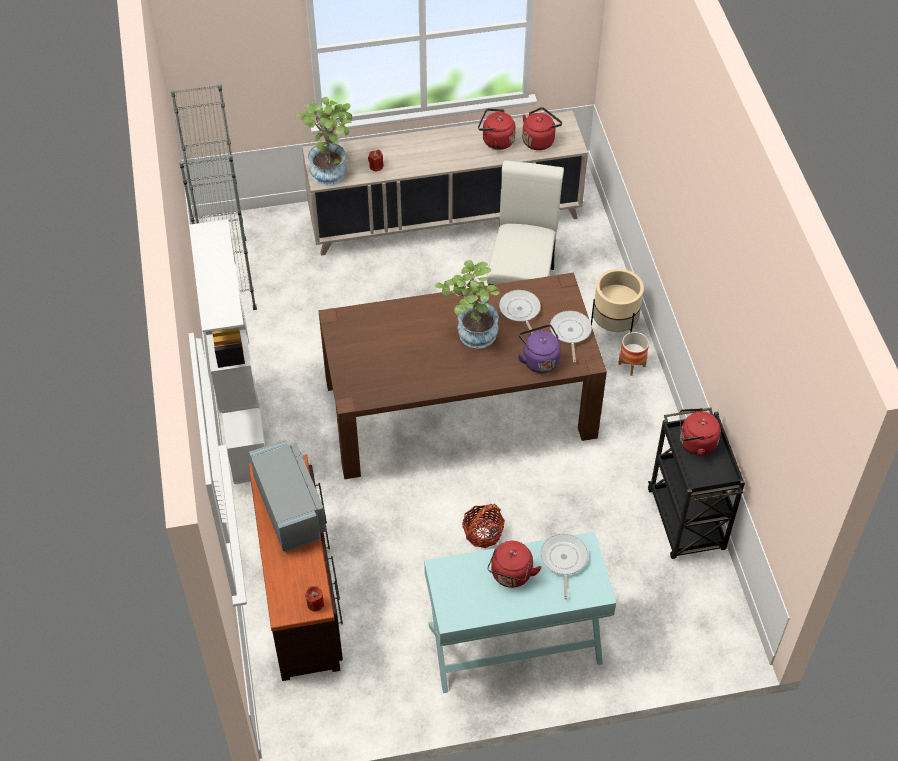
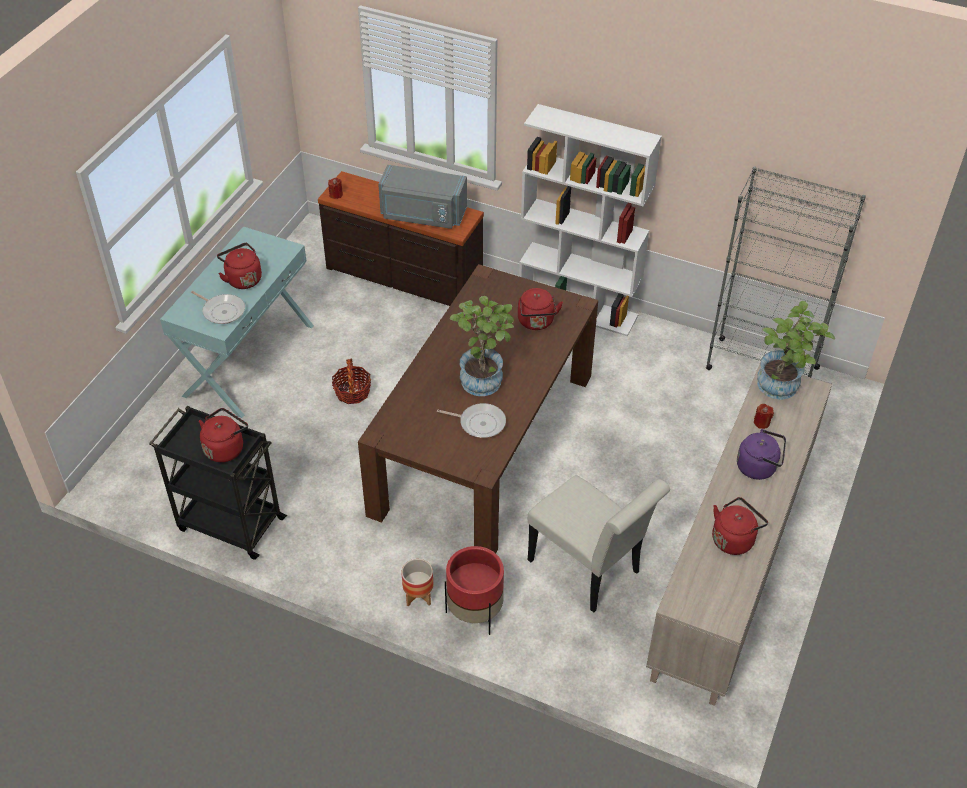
camera: 125 degrees right, 5 degrees down
purple kettle [517,325,561,373] -> purple kettle moved to [737,429,786,480]
red kettle [522,107,562,150] -> red kettle moved to [518,288,563,330]
frying pan [550,311,592,363] -> none
beige planter [591,269,644,333] -> red planter [445,546,504,635]

